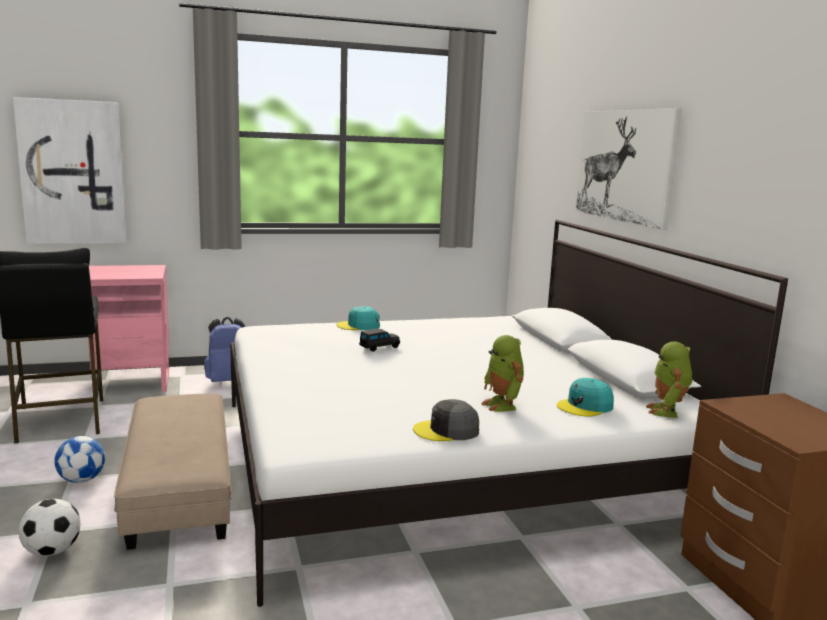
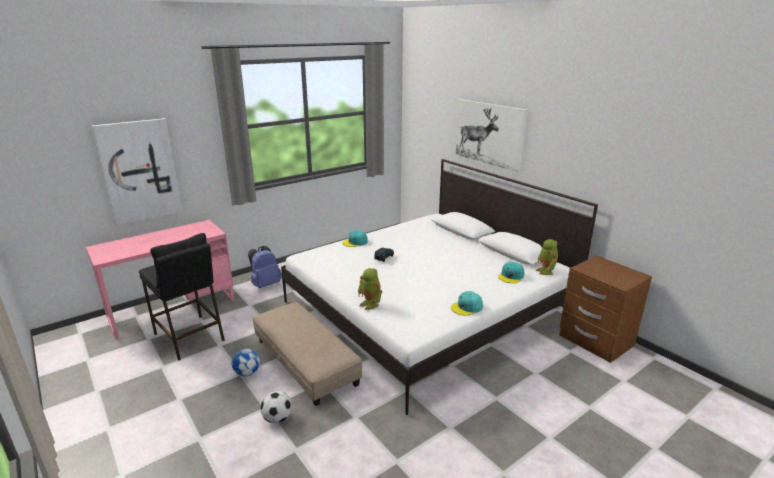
camera: 20 degrees left, 10 degrees up
grey cap [413,399,479,441] -> turquoise cap [451,291,483,316]
toy robot [481,335,524,412] -> toy robot moved to [358,268,382,310]

